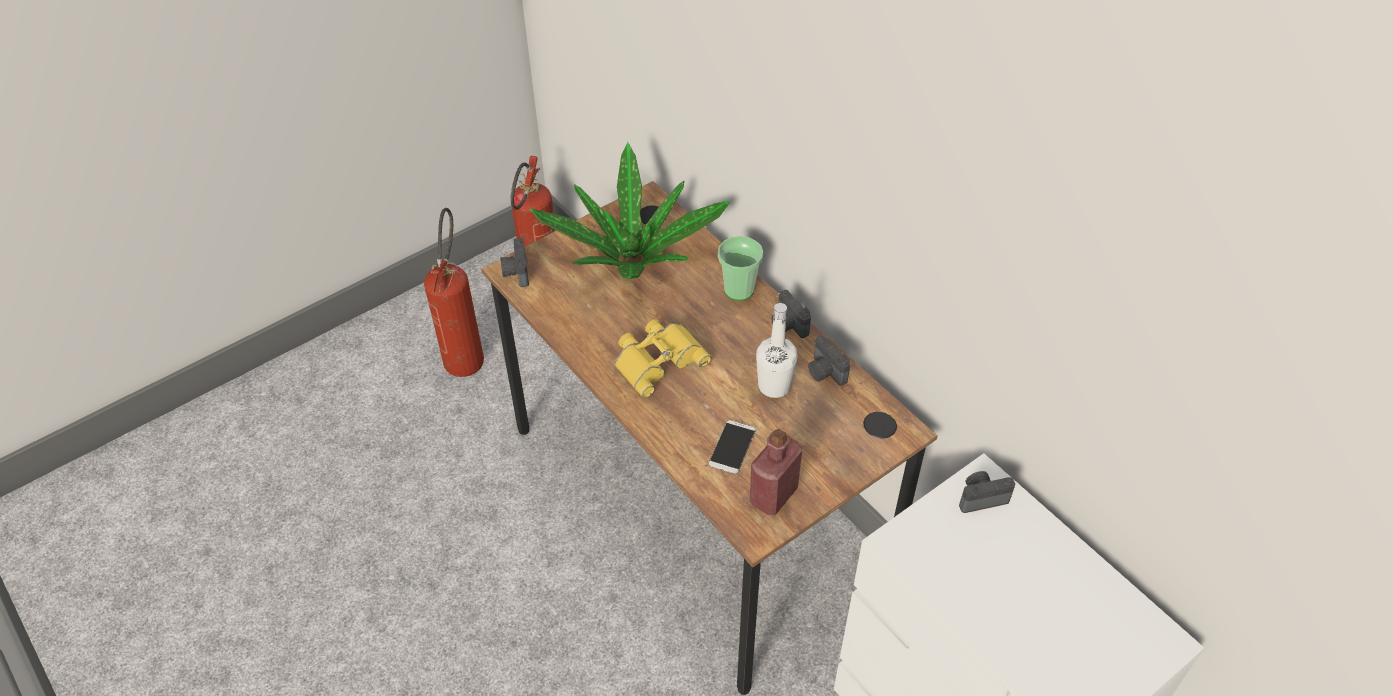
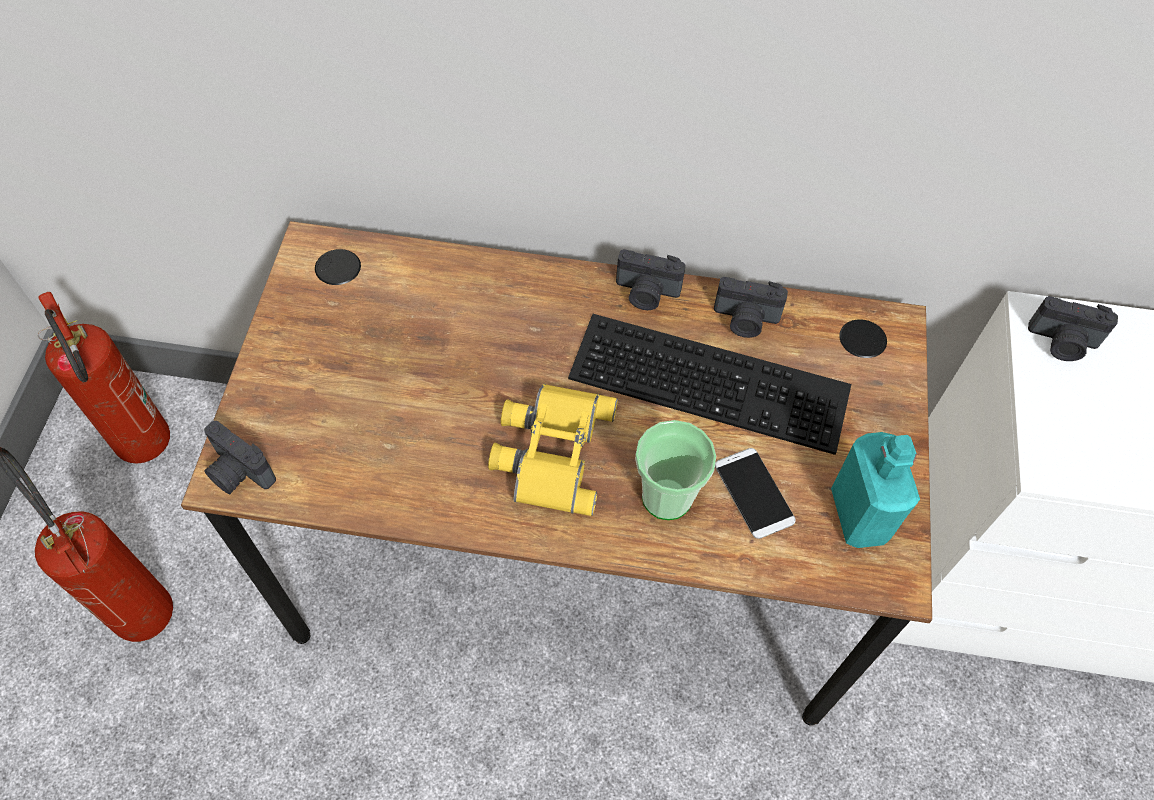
camera: 45 degrees left, 10 degrees up
potted plant [530,142,730,279] -> none
cup [718,236,763,301] -> cup moved to [635,420,716,520]
red bottle [749,429,802,515] -> turquoise bottle [831,432,920,548]
white bottle [756,303,798,398] -> keyboard [568,314,851,455]
camera [959,471,1015,513] -> camera turned 105 degrees counterclockwise [1028,296,1118,361]

